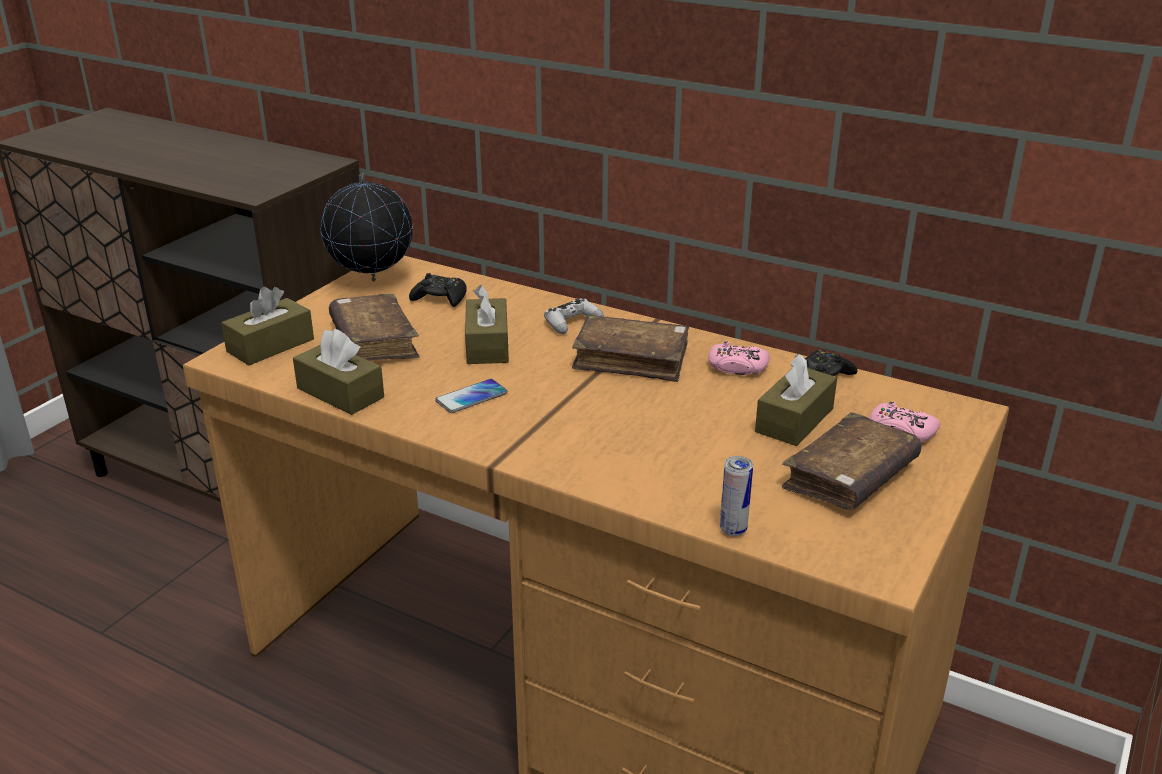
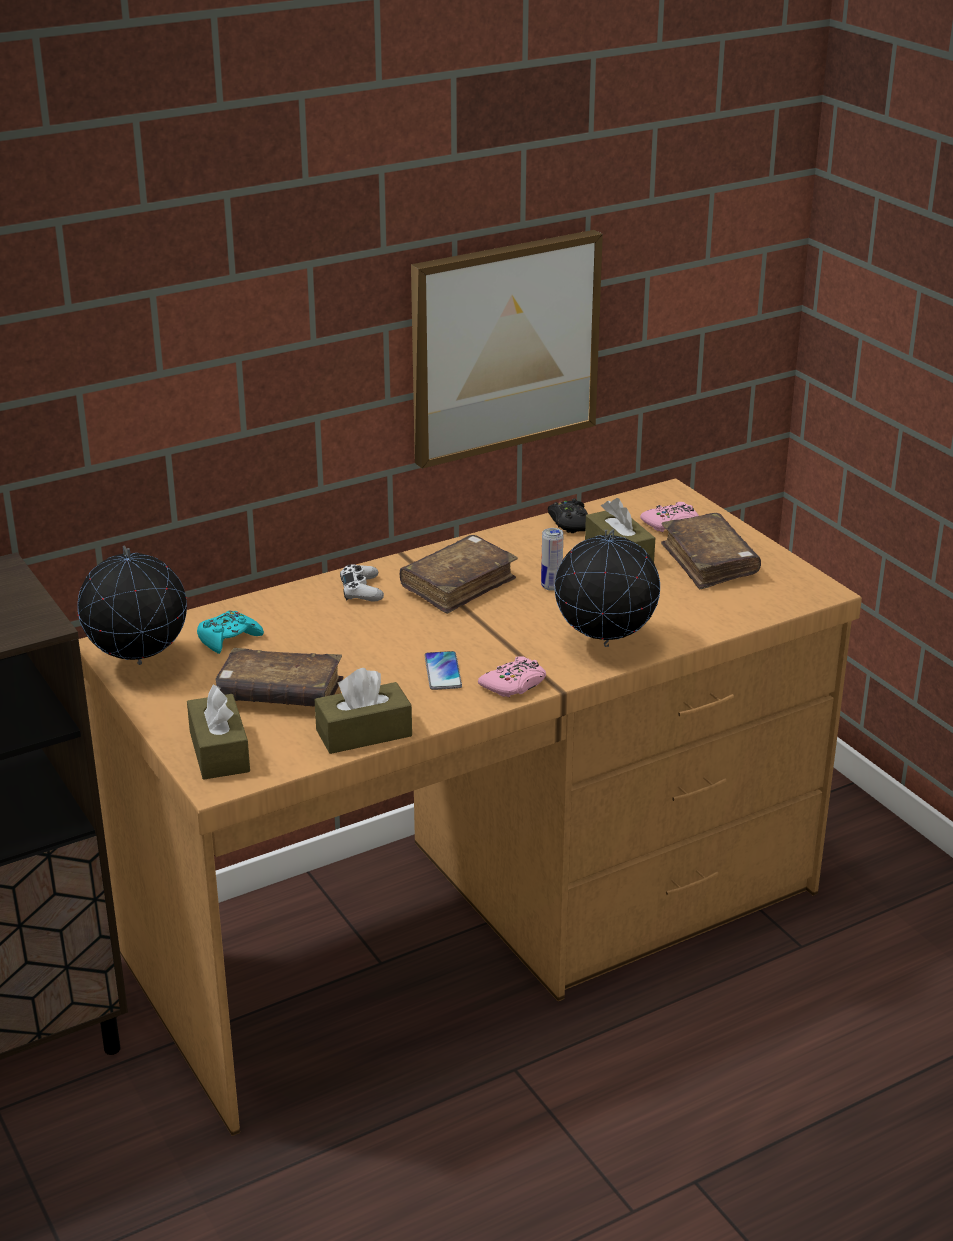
camera: 60 degrees left, 0 degrees up
black game controller [409,273,467,307] -> turquoise game controller [197,611,264,654]
brown tissue box [465,285,509,364] -> none
pink game controller [708,341,770,375] -> pink game controller moved to [478,656,546,697]
can [720,456,753,536] -> can moved to [541,528,563,591]
none -> picture [411,230,603,469]
none -> globe [555,529,660,647]

